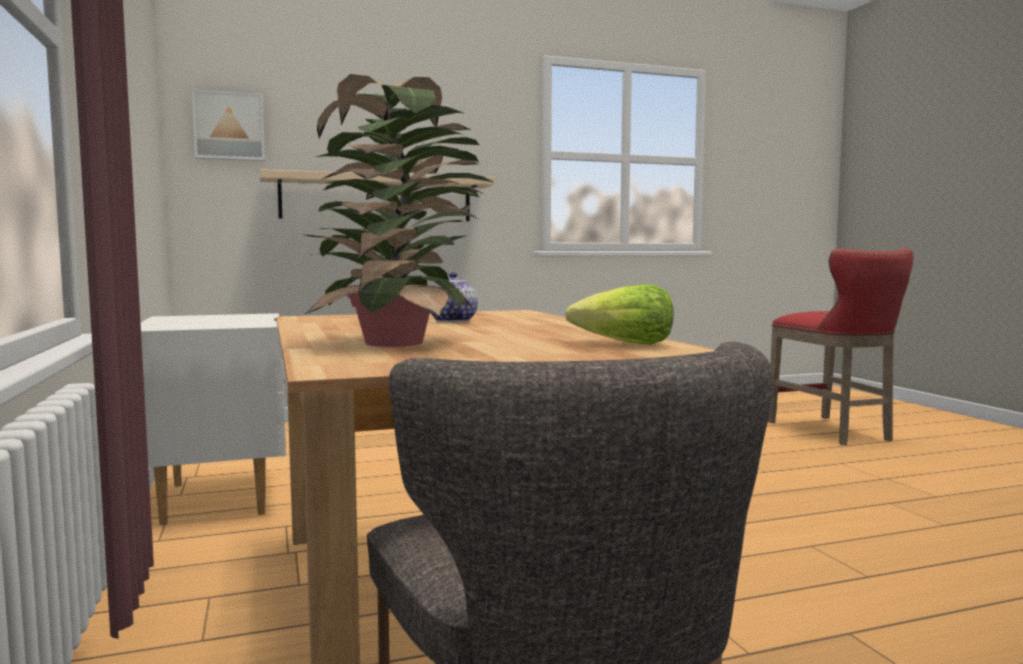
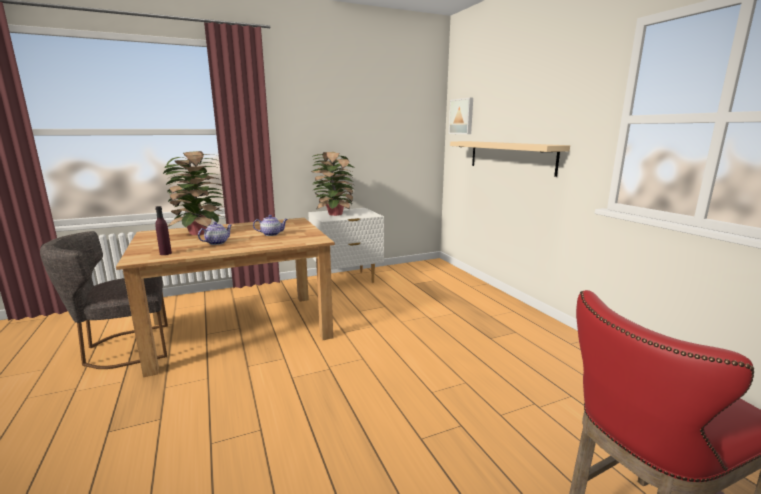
camera: 85 degrees right, 10 degrees up
lettuce [565,284,674,345] -> purple bottle [155,206,172,255]
none -> teapot [198,222,232,245]
none -> potted plant [311,152,354,216]

